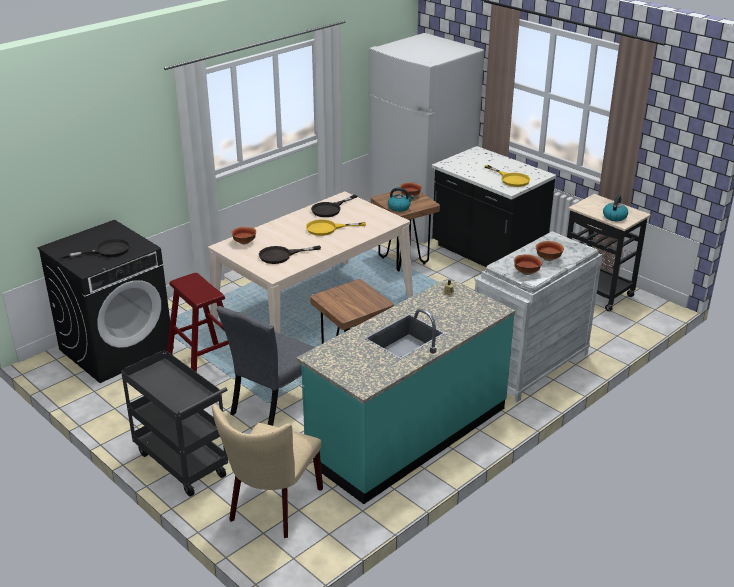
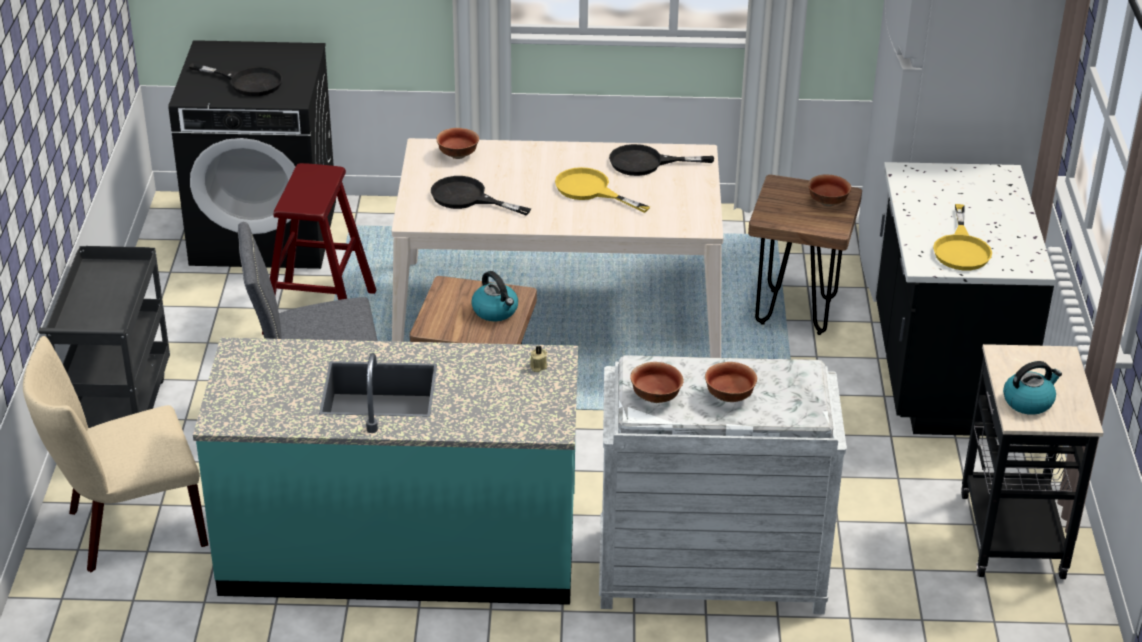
camera: 45 degrees right, 5 degrees up
kettle [388,187,414,212] -> kettle moved to [471,271,518,321]

